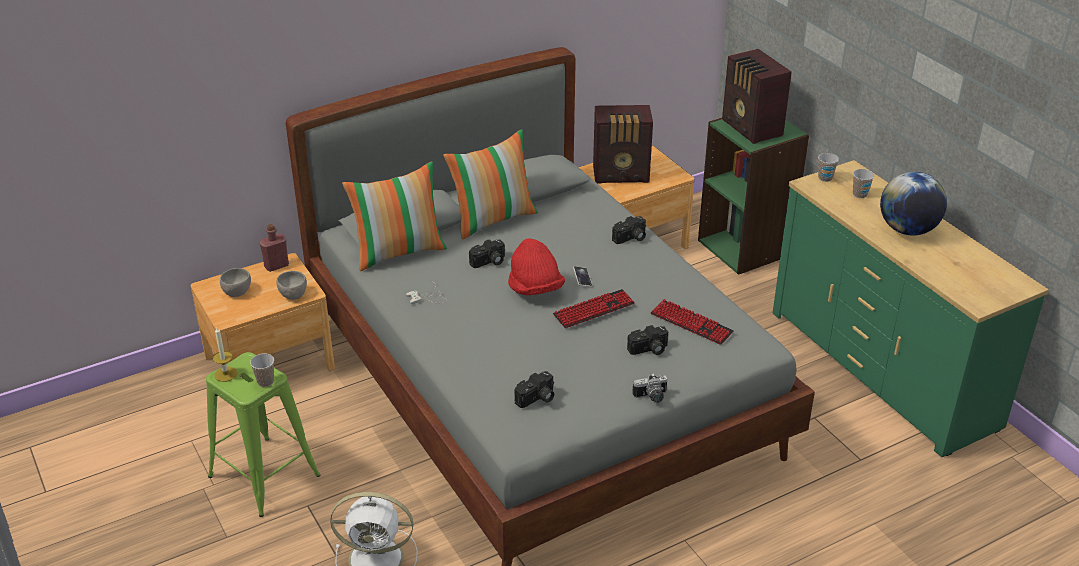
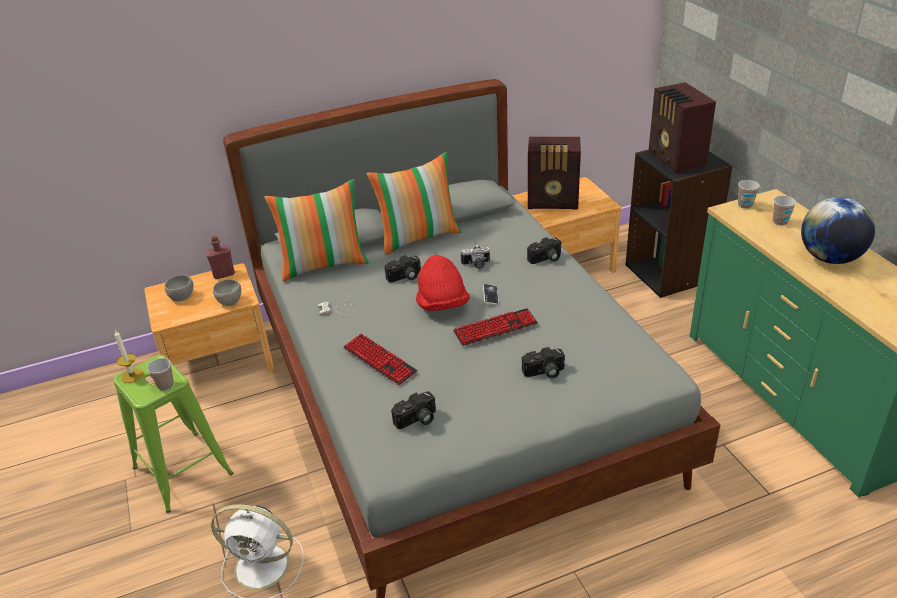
camera: 10 degrees right, 0 degrees up
camera [632,373,667,403] -> camera moved to [461,244,490,269]
keyboard [651,299,734,345] -> keyboard moved to [343,333,417,385]
green bookcase [698,118,809,275] -> black bookcase [626,149,733,298]

